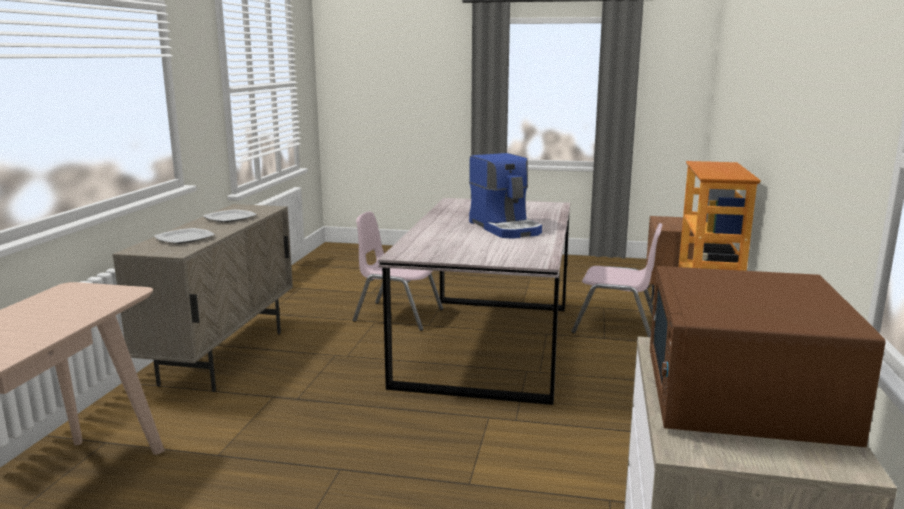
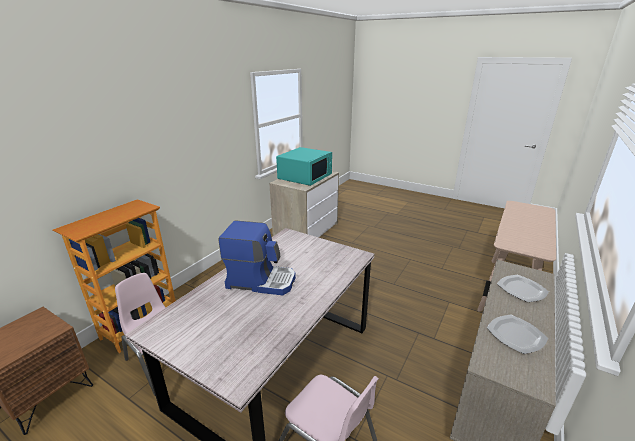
camera: 160 degrees left, 10 degrees up
coffee machine [469,153,542,239] -> coffee machine turned 105 degrees clockwise [218,220,296,295]
brown microwave [650,266,886,447] -> turquoise microwave [276,147,332,186]

